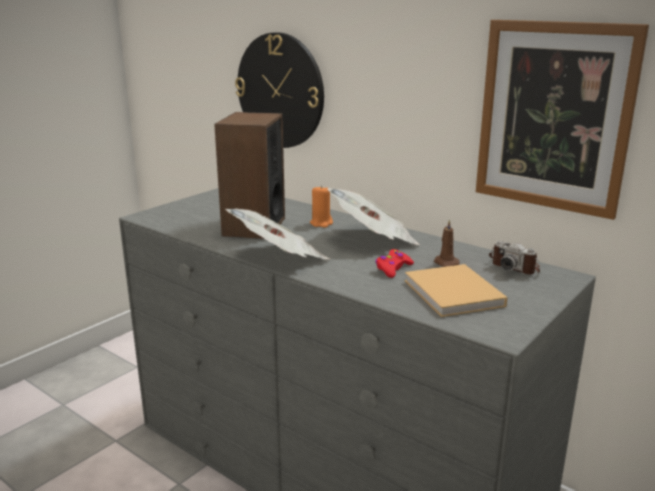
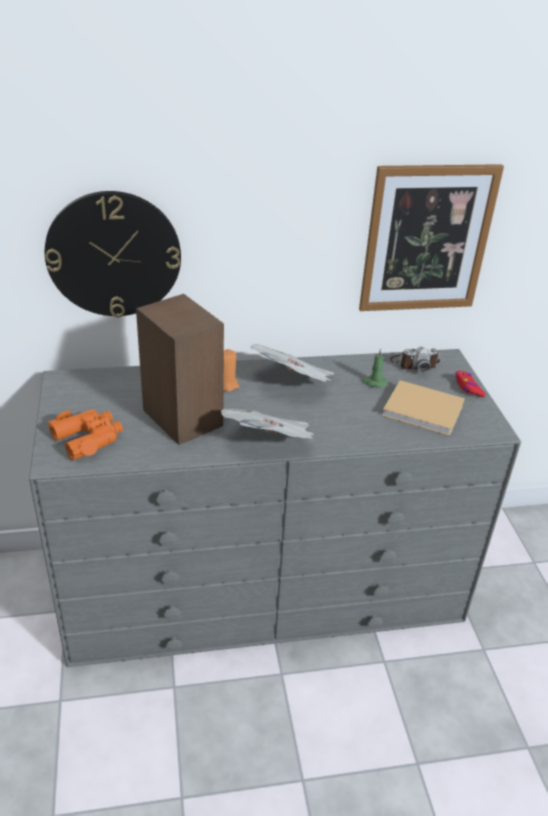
camera: 50 degrees left, 15 degrees up
red game controller [375,249,414,278] -> red game controller moved to [455,371,485,397]
brown candle [434,219,460,267] -> green candle [362,349,387,388]
none -> orange binoculars [48,410,123,461]

